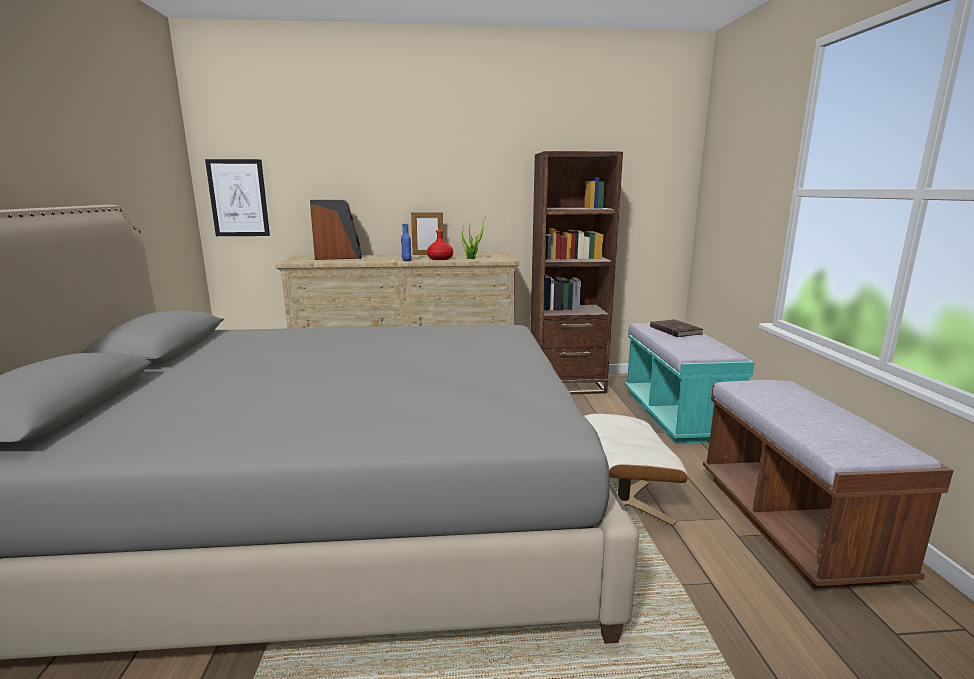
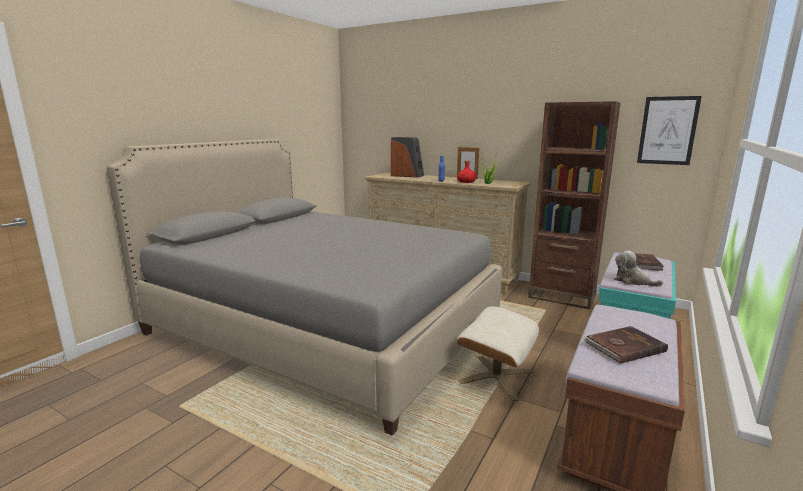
camera: 35 degrees right, 0 degrees up
picture [205,159,270,236] -> picture moved to [637,96,702,165]
none -> brown book [584,326,668,364]
none -> plush toy [614,250,663,287]

